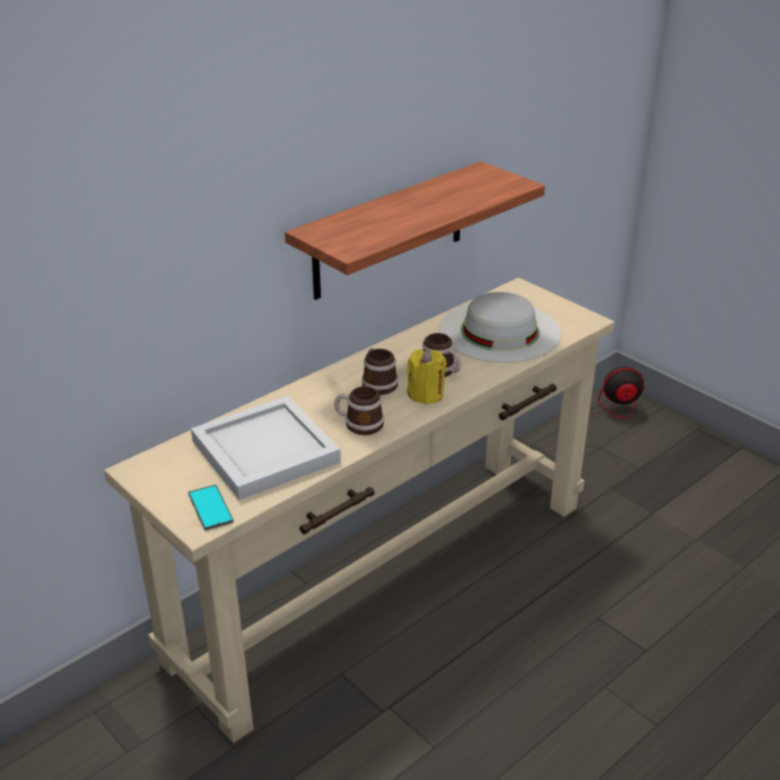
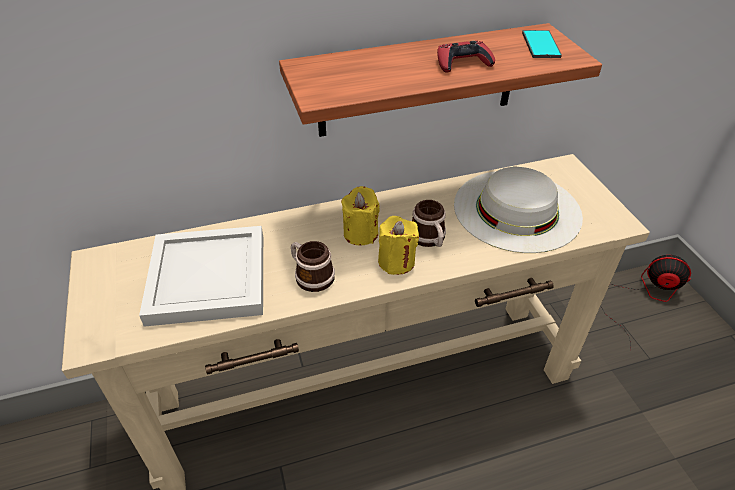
camera: 25 degrees right, 10 degrees up
phone [188,485,234,530] -> phone moved to [522,30,562,58]
mug [362,348,398,395] -> yellow candle [341,186,380,246]
none -> red game controller [437,40,495,73]

